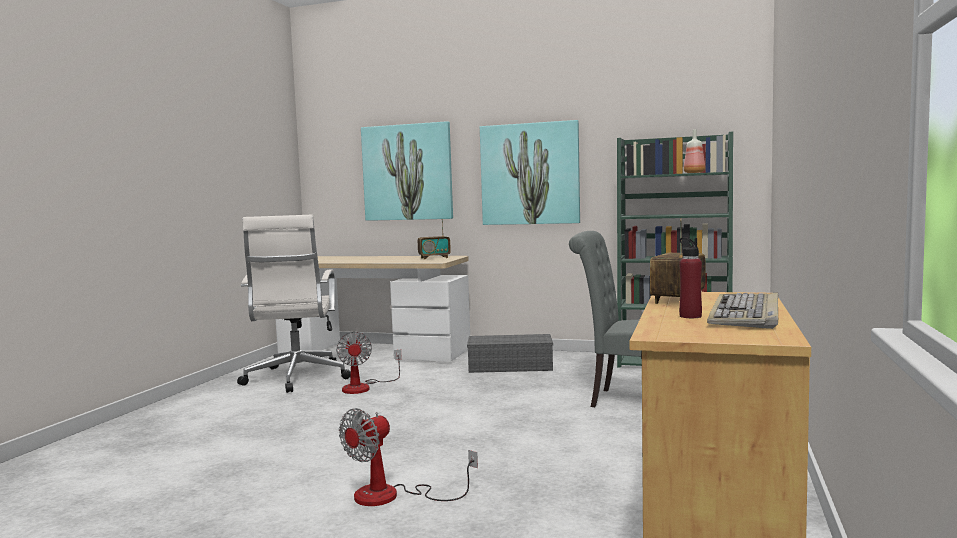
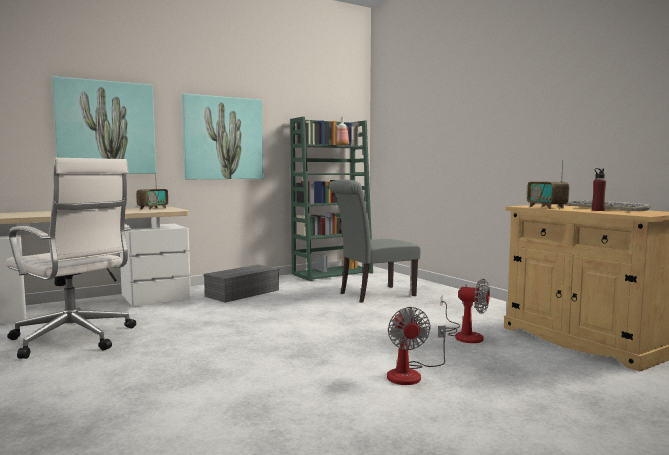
camera: 50 degrees left, 0 degrees up
fan [336,332,402,394] -> fan moved to [441,279,490,343]

